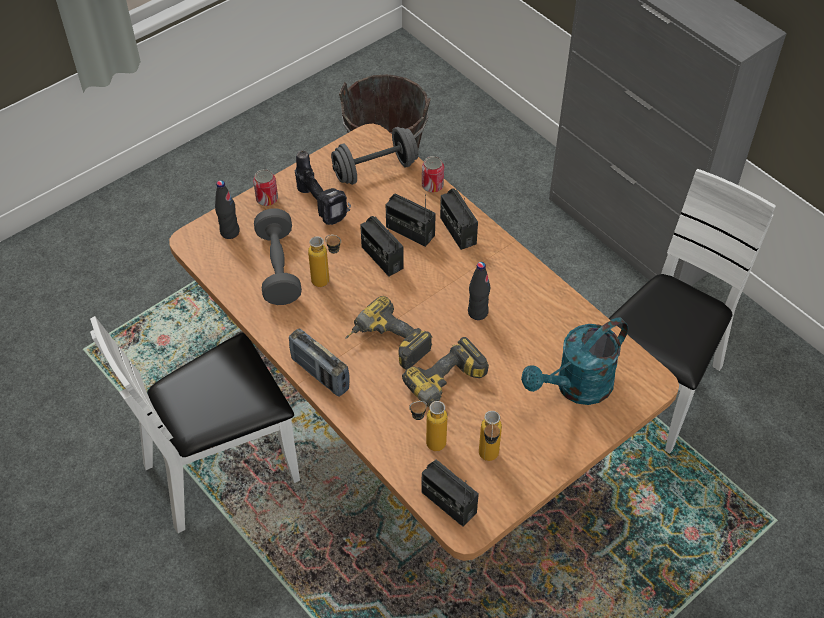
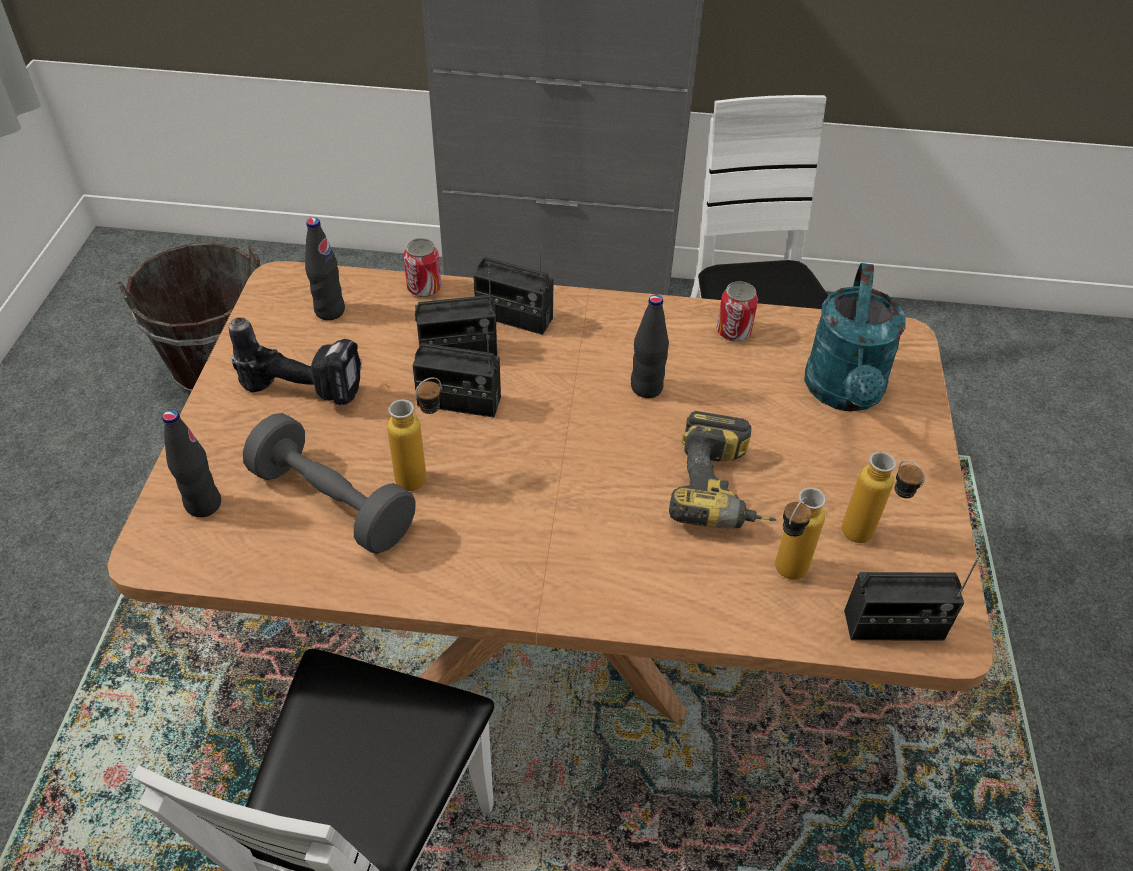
camera: 45 degrees left, 5 degrees down
can [253,169,278,206] -> can moved to [717,281,758,342]
radio [289,328,350,397] -> none
grey dumbbell [331,127,418,185] -> black bottle [305,218,345,320]
power drill [345,296,432,370] -> none

